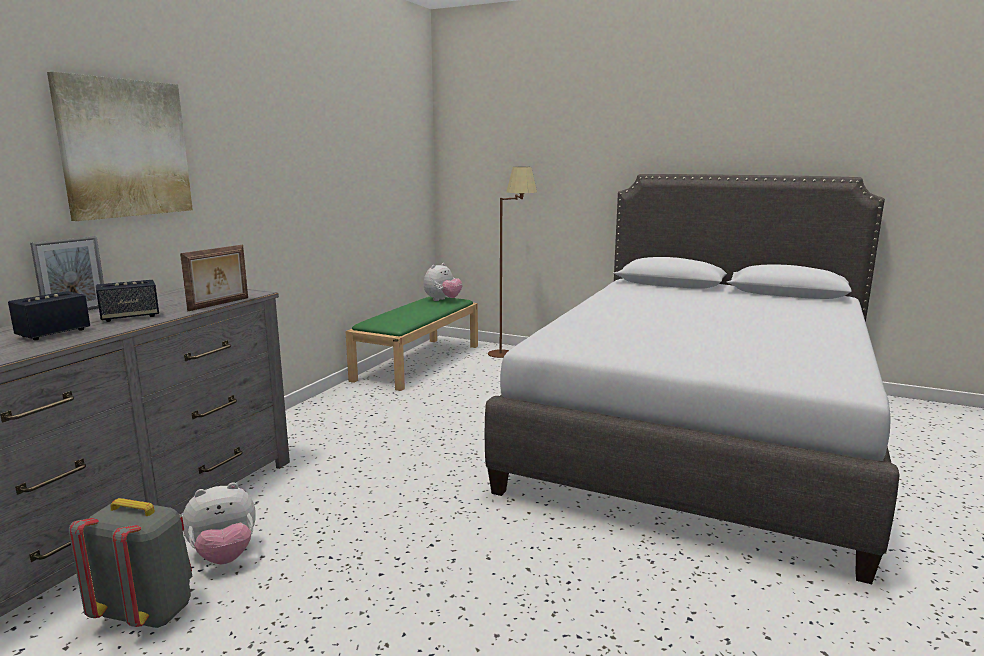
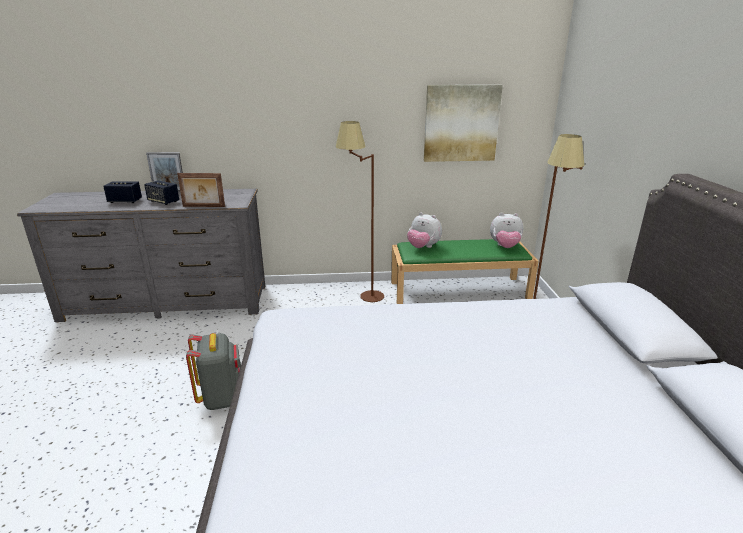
camera: 60 degrees right, 10 degrees up
picture [47,72,193,221] -> picture moved to [424,85,503,162]
grey backpack [69,498,193,628] -> grey backpack moved to [186,333,241,410]
plush toy [182,482,256,564] -> plush toy moved to [407,212,442,248]
none -> brown floor lamp [336,121,384,302]

